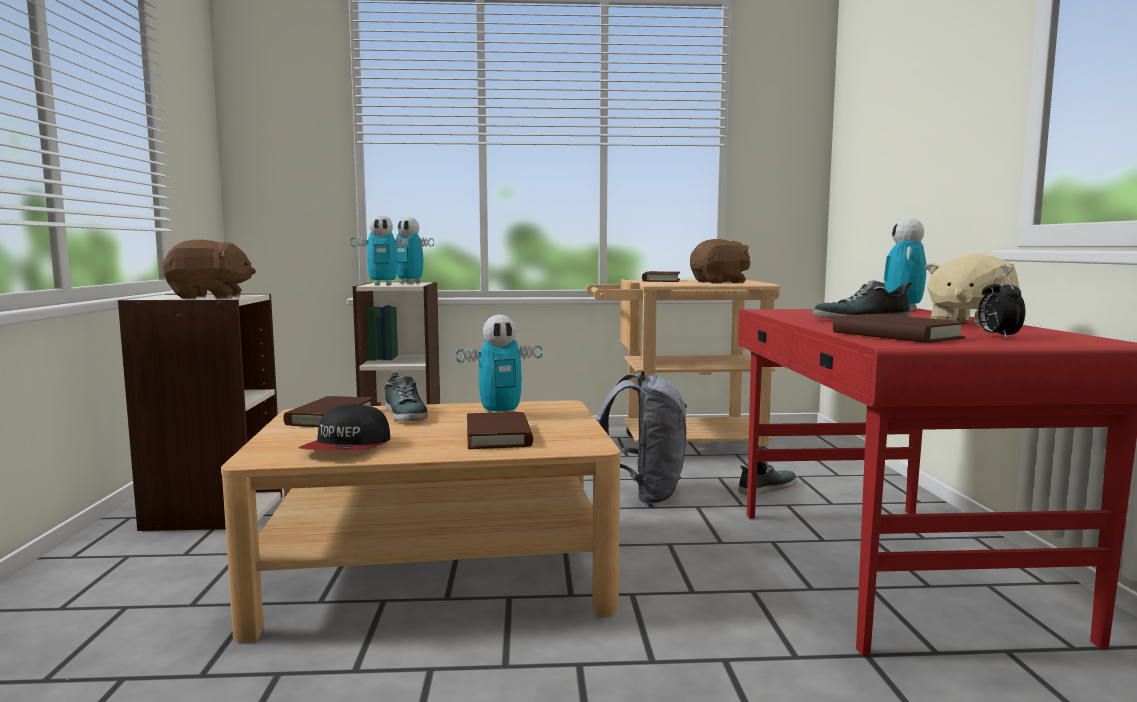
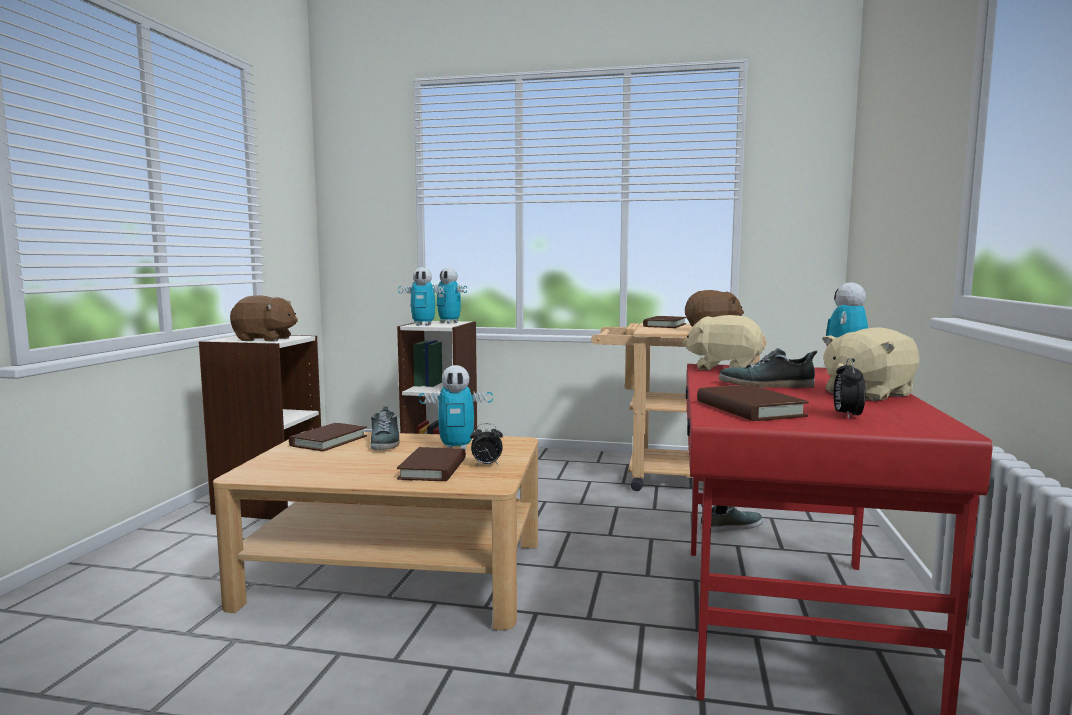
camera: 15 degrees right, 0 degrees up
cap [299,403,390,451] -> none
grey backpack [596,370,687,504] -> none
none -> alarm clock [470,423,503,466]
none -> beige plush toy [683,315,765,370]

